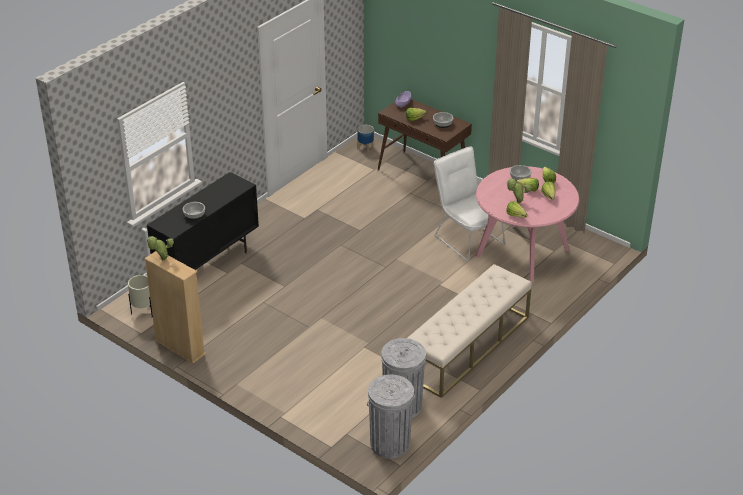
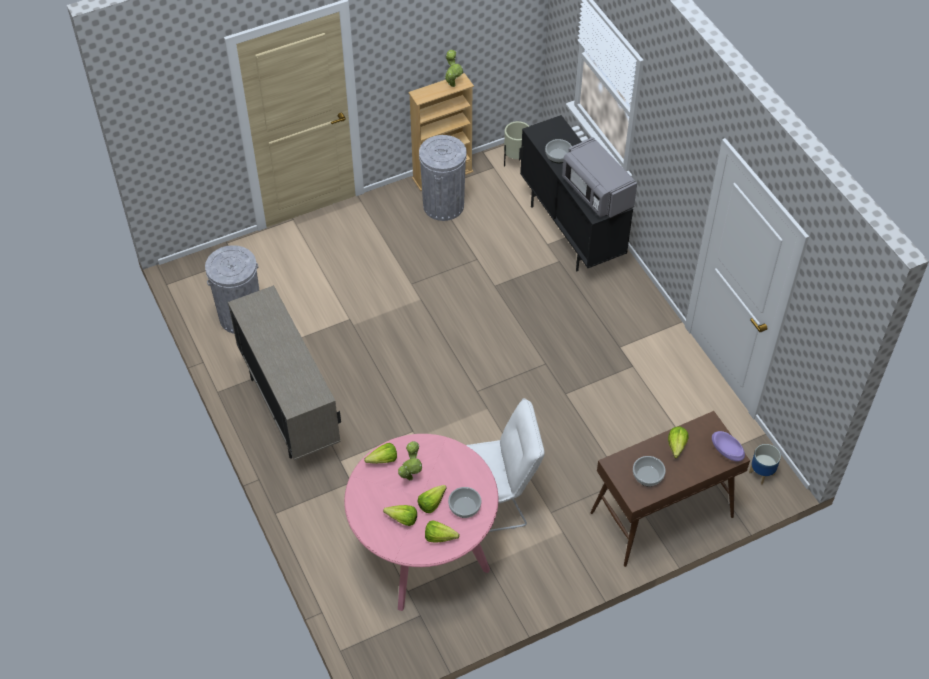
camera: 115 degrees right, 15 degrees up
grey trash can [367,374,415,459] -> grey trash can moved to [419,135,467,221]
beige bench [407,264,532,398] -> beige cabinet [228,285,341,460]
none -> grey microwave [562,137,637,219]

